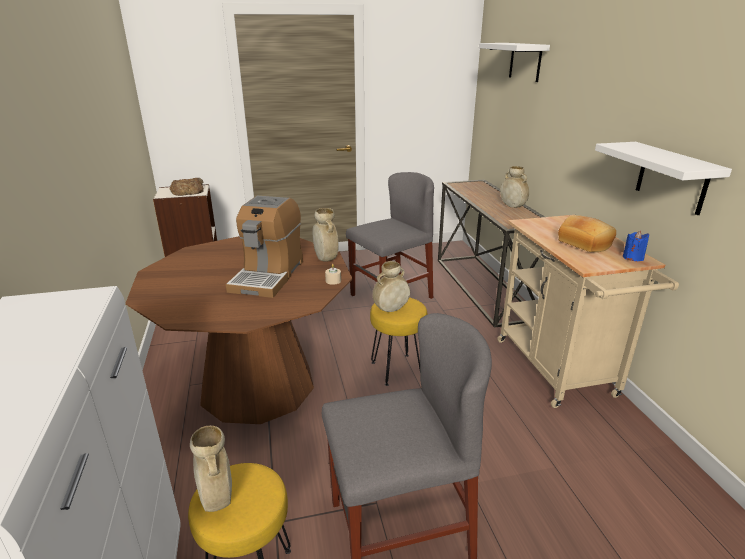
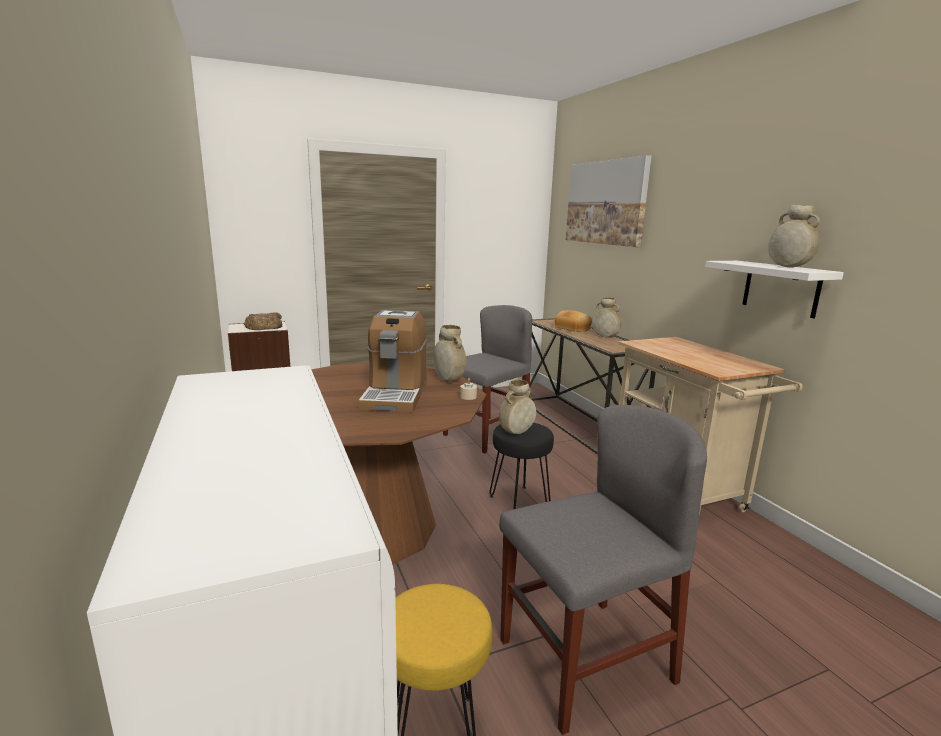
camera: 10 degrees left, 10 degrees down
beige vase [190,426,232,512] -> beige vase moved to [768,205,820,267]
yellow stool [370,297,428,386] -> black stool [489,423,554,510]
white shelf [479,43,550,82] -> picture [566,155,652,247]
bread [558,215,616,252] -> bread moved to [555,310,592,332]
blue candle [623,231,649,261] -> none

